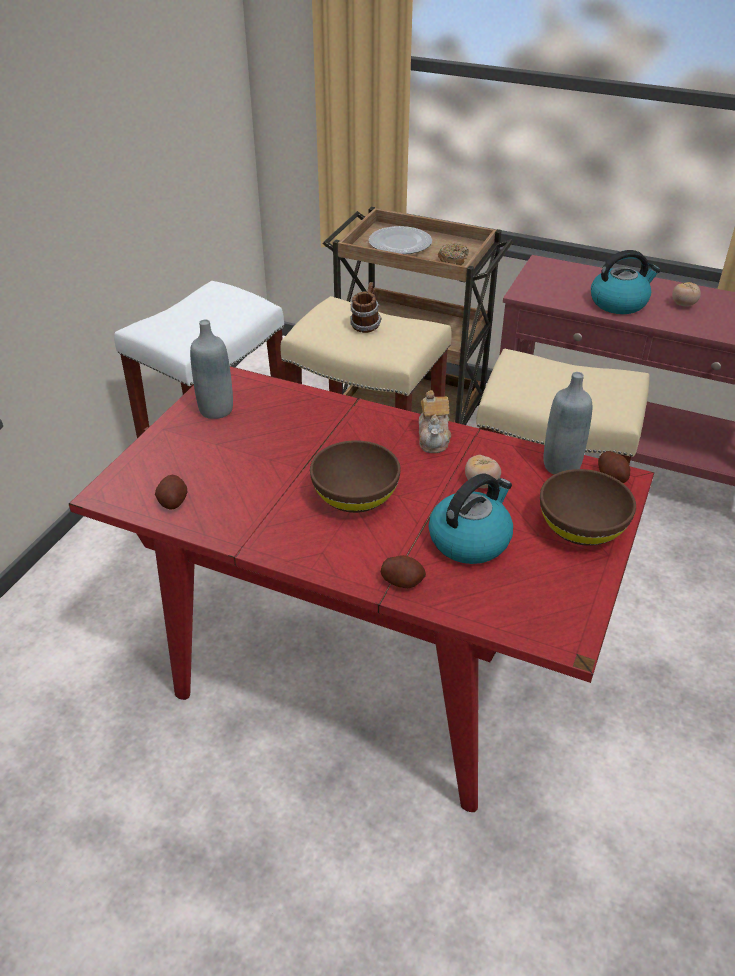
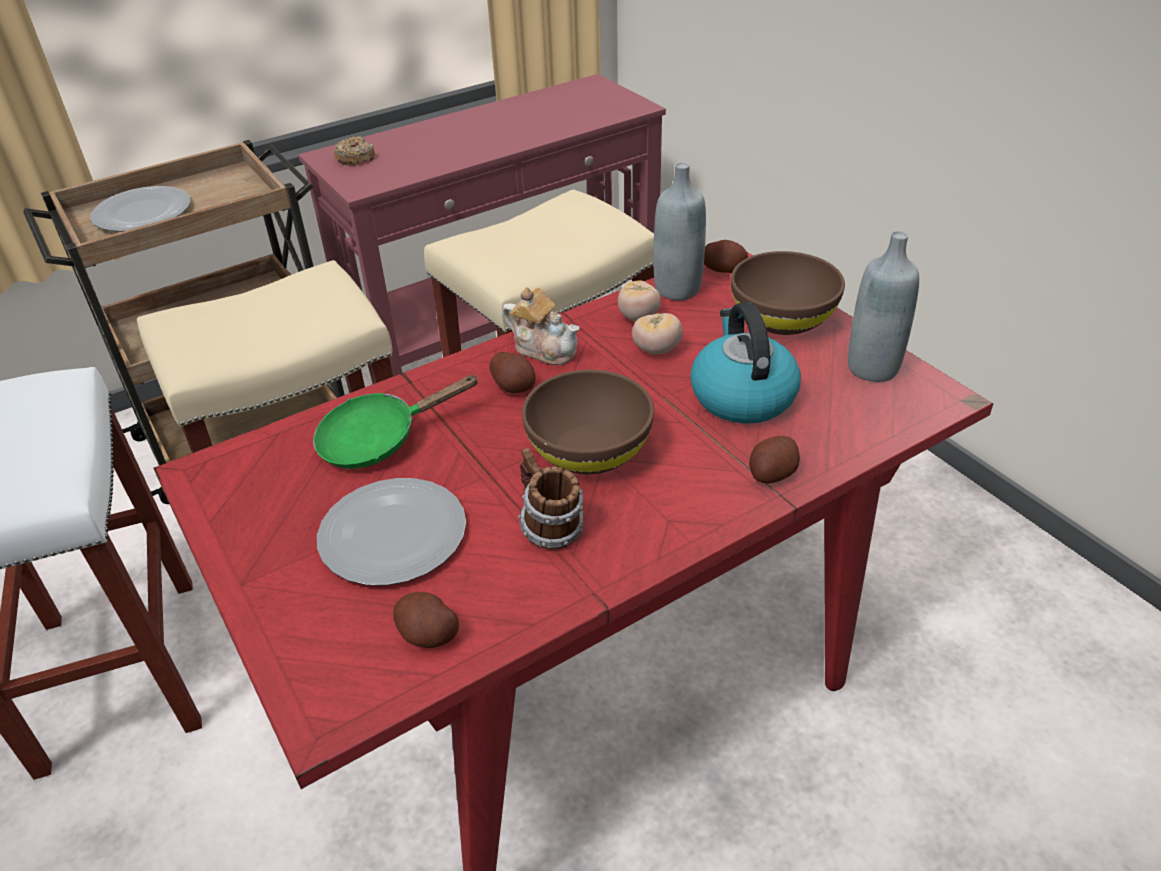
camera: 55 degrees left, 0 degrees up
grey bottle [190,320,233,419] -> grey bottle moved to [848,231,919,382]
mug [350,282,382,333] -> mug moved to [518,448,584,550]
donut [438,243,469,265] -> donut moved to [334,136,375,166]
kettle [591,250,661,314] -> none
tomato [672,282,701,306] -> tomato moved to [618,280,661,321]
none -> green frying pan [313,375,479,469]
none -> plate [317,478,466,586]
none -> potato [489,352,535,393]

